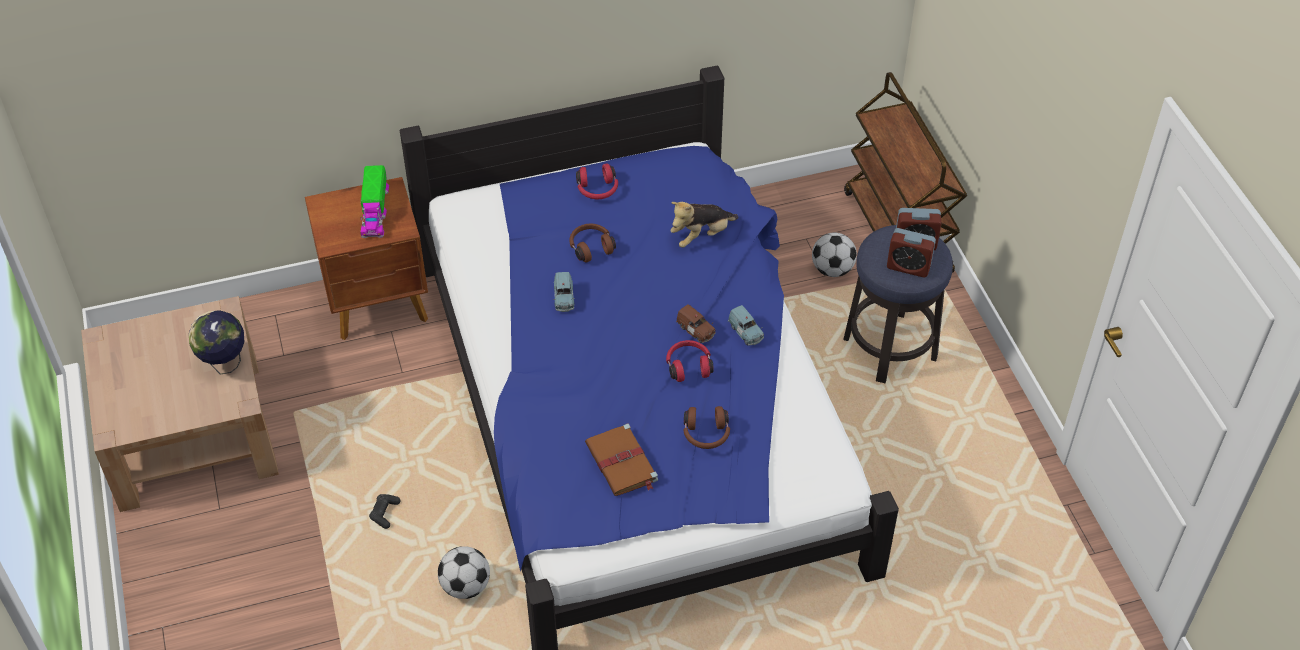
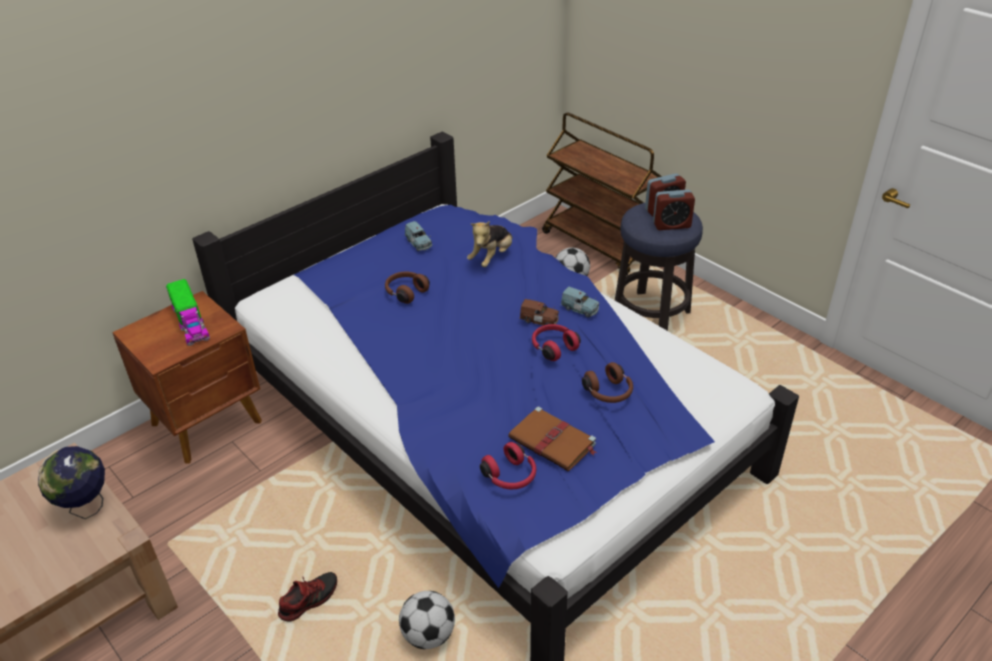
camera: 25 degrees left, 10 degrees down
black game controller [369,494,400,529] -> shoe [278,572,337,622]
blue toy car [553,272,575,312] -> blue toy car moved to [405,221,432,251]
red headphones [576,164,618,199] -> red headphones moved to [480,442,536,489]

